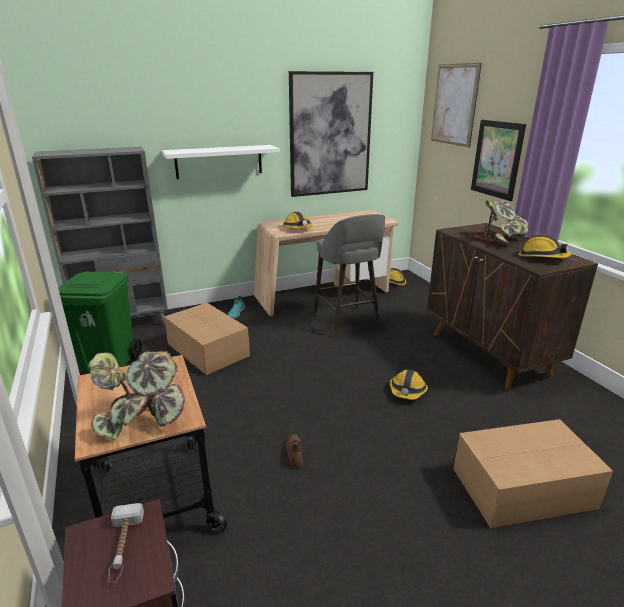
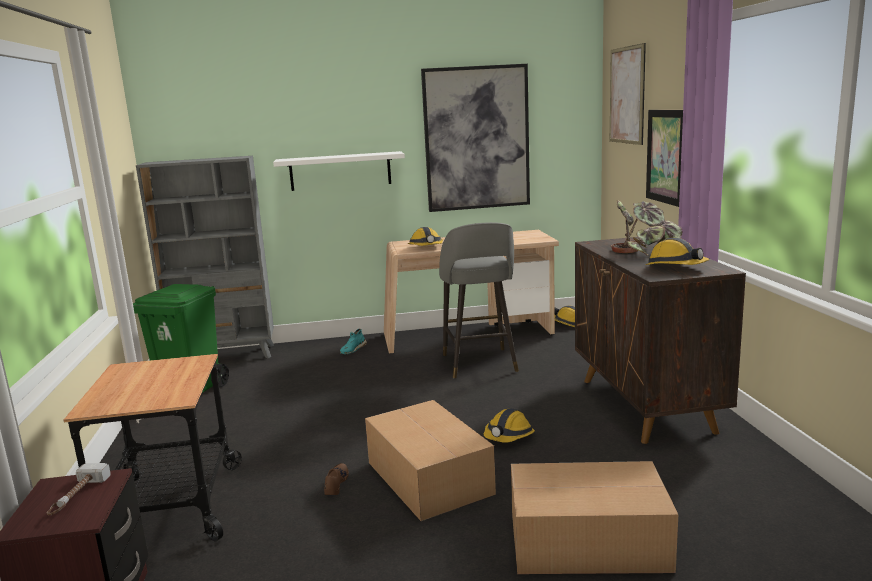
camera: 15 degrees right, 10 degrees down
potted plant [88,351,185,440] -> none
cardboard box [164,303,250,375] -> cardboard box moved to [365,400,496,521]

